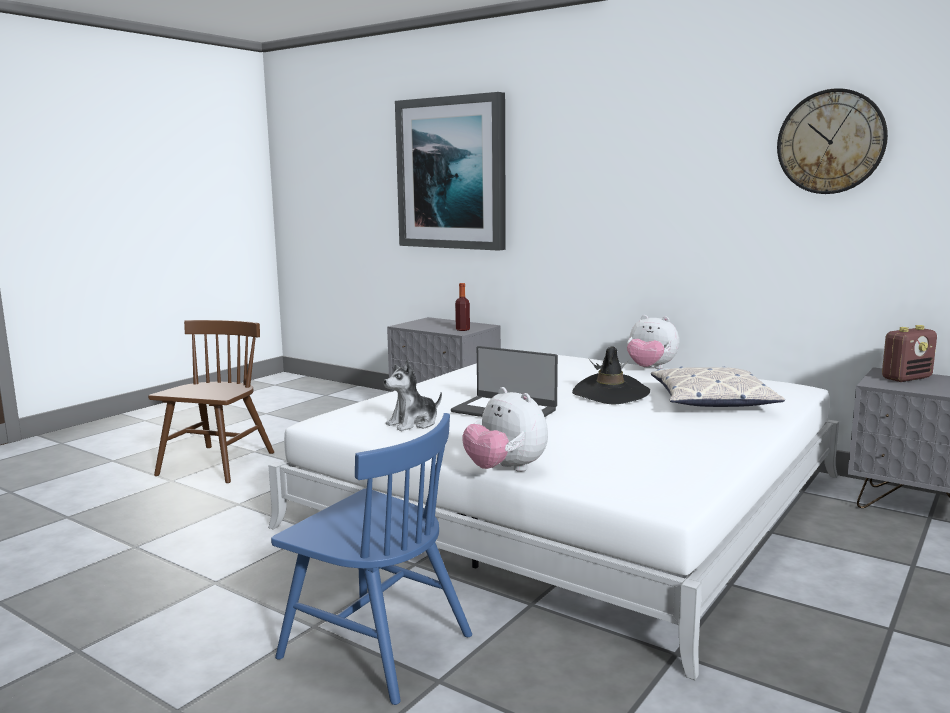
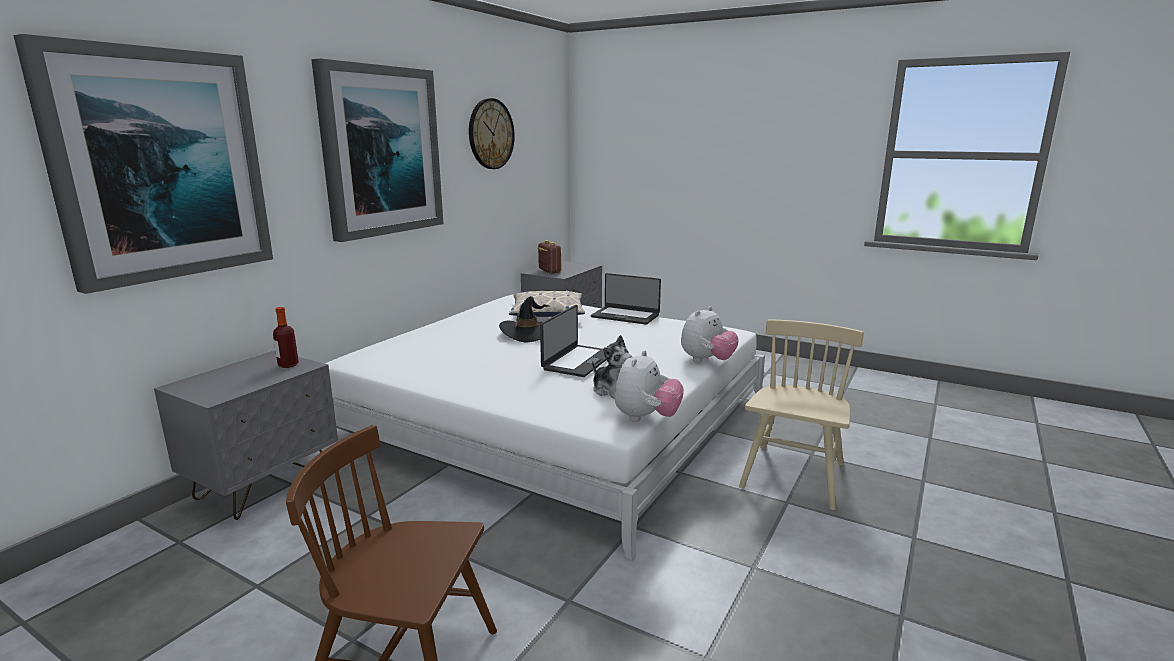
camera: 95 degrees left, 5 degrees up
blue chair [271,413,472,705] -> beige chair [739,320,864,510]
plush toy [627,315,679,369] -> plush toy moved to [615,350,684,422]
none -> picture [311,58,443,242]
none -> laptop [591,273,661,325]

